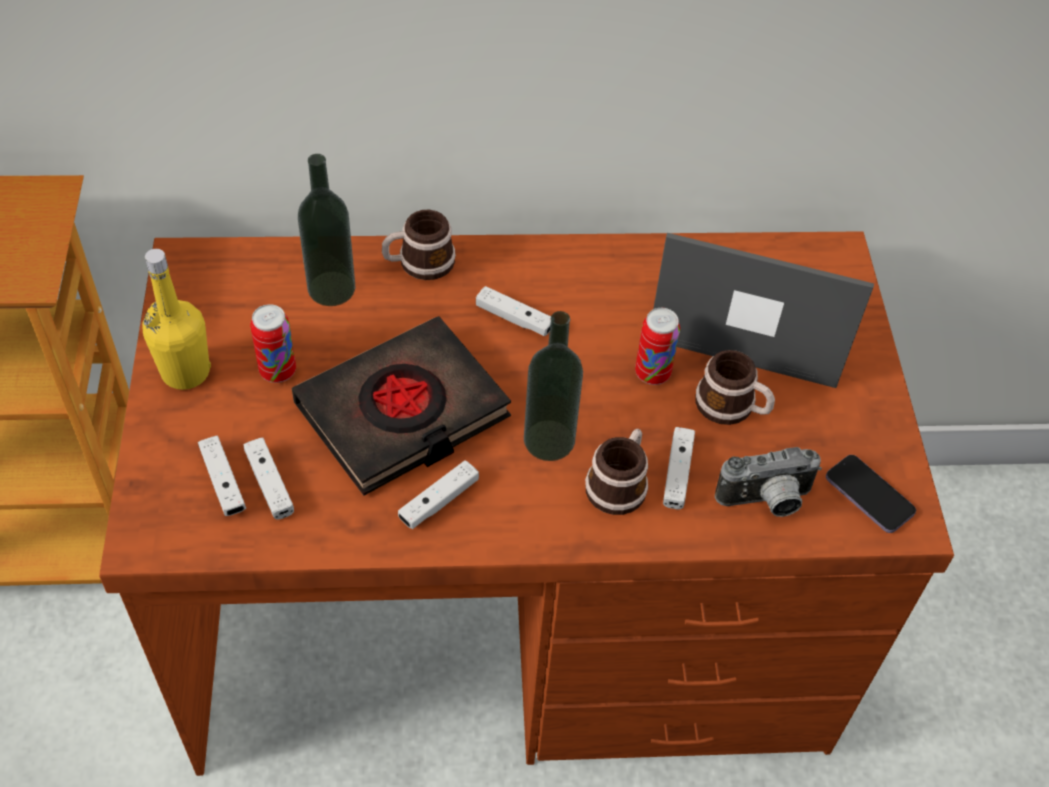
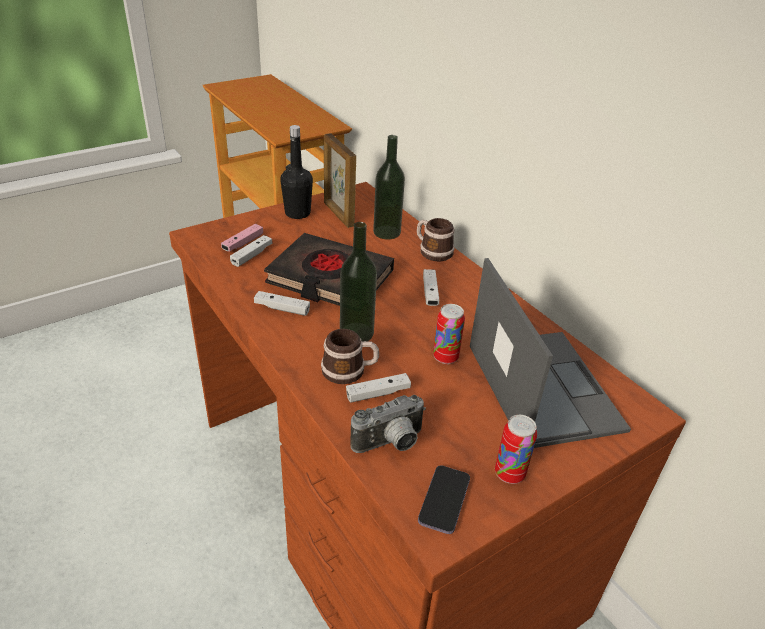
camera: 60 degrees right, 15 degrees down
yellow bottle [142,249,211,390] -> black bottle [280,125,313,219]
white game controller [198,436,246,516] -> pink game controller [221,224,263,252]
can [250,304,296,383] -> can moved to [495,415,537,484]
mug [695,350,775,425] -> none
camera [715,447,822,517] -> camera turned 75 degrees counterclockwise [351,395,426,453]
none -> picture frame [324,133,356,228]

